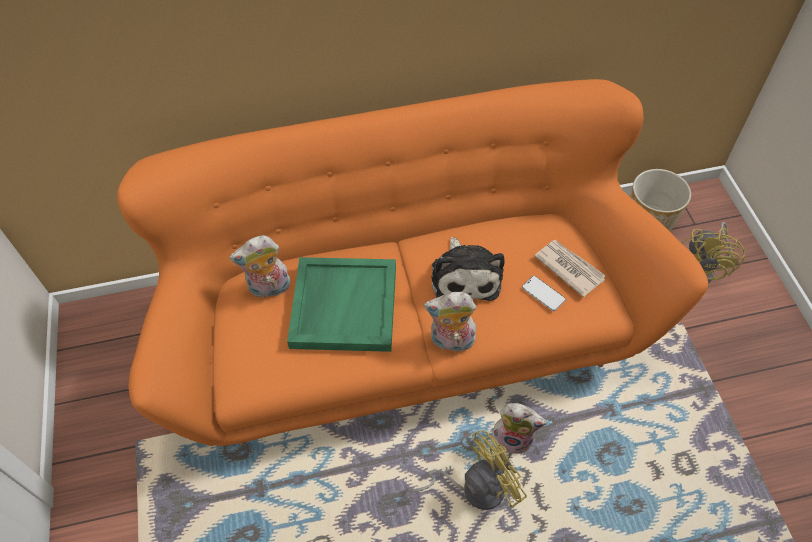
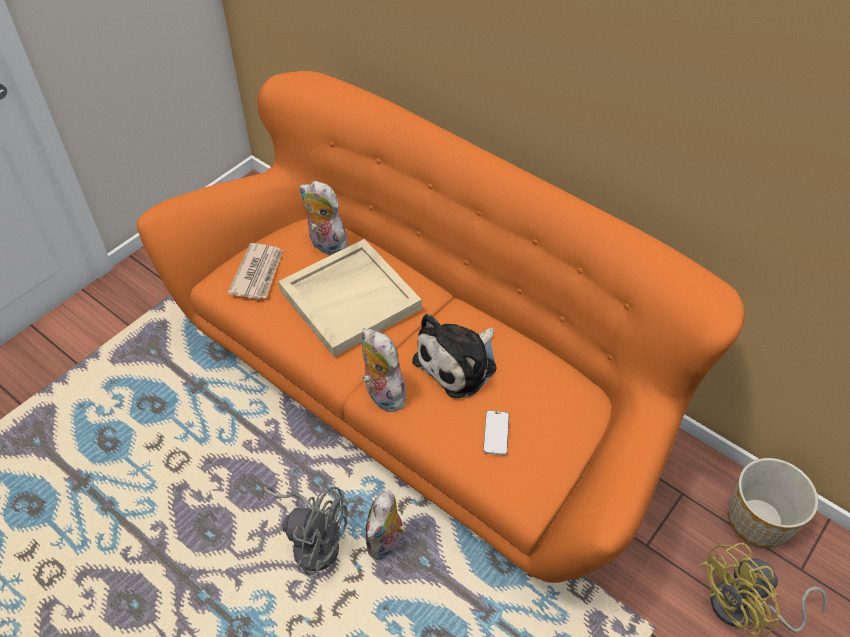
camera: 50 degrees right, 5 degrees down
green tray [287,257,396,352] -> beige tray [278,239,422,357]
yellow fan [407,431,527,510] -> grey fan [264,486,347,578]
plush toy [492,403,547,454] -> plush toy turned 45 degrees clockwise [366,491,409,560]
newspaper [534,240,606,297] -> newspaper moved to [227,243,283,299]

